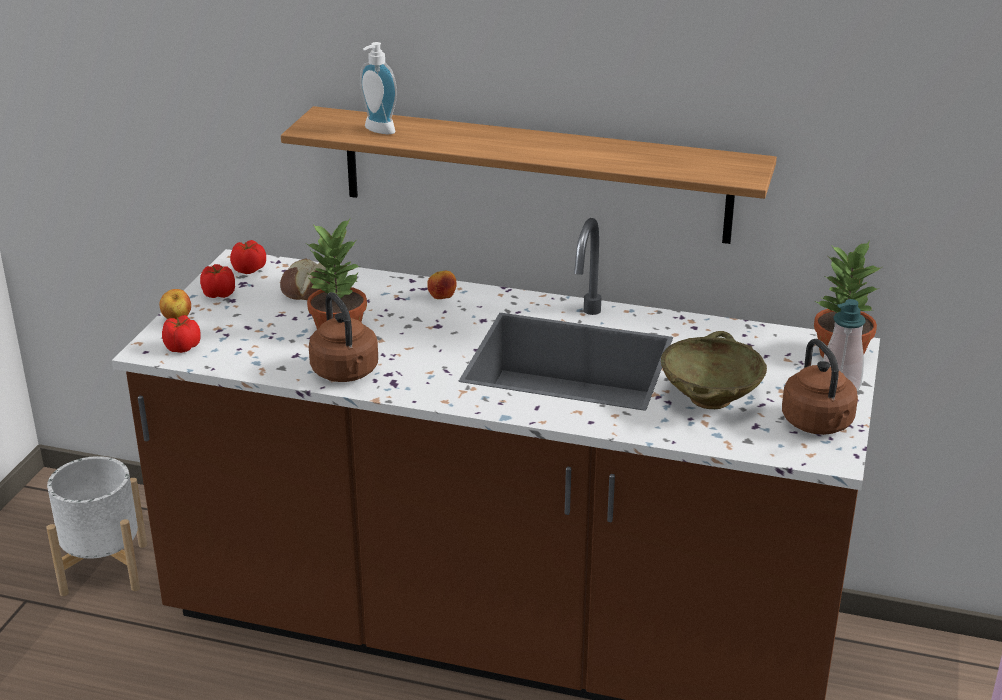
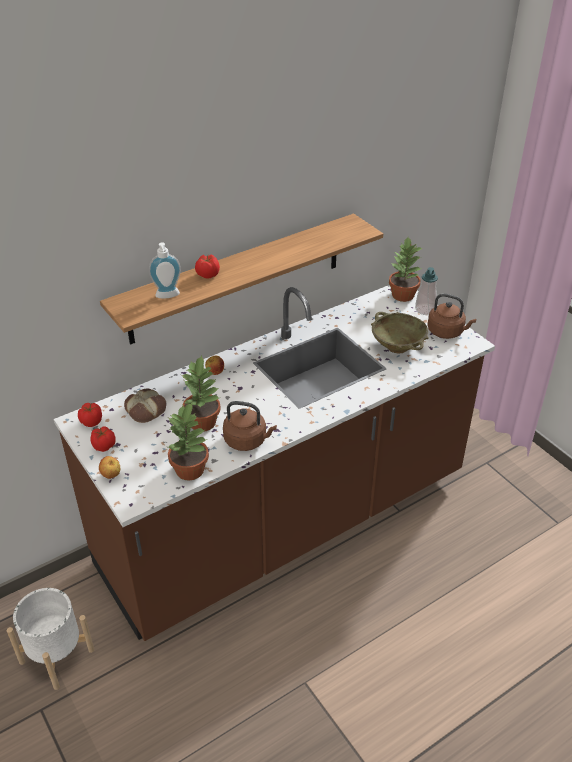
camera: 50 degrees left, 10 degrees up
tomato [162,315,201,353] -> tomato moved to [195,255,220,279]
none -> potted plant [168,403,209,480]

